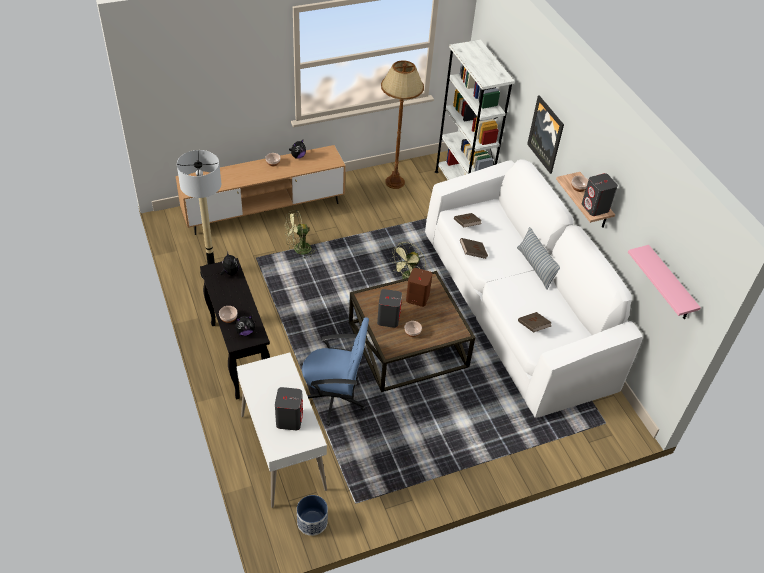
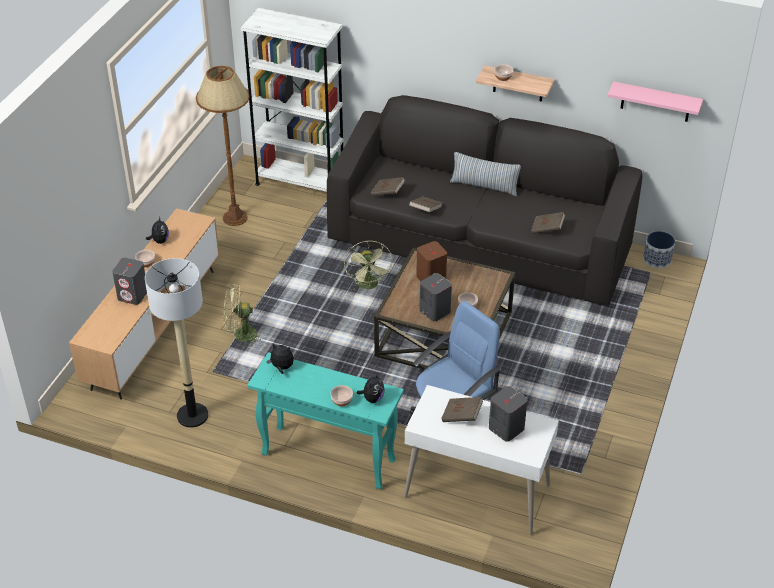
camera: 45 degrees left, 5 degrees down
black console table [200,258,270,399] -> turquoise console table [247,352,404,489]
green fan [285,210,316,259] -> green fan turned 60 degrees clockwise [223,284,264,347]
planter [297,495,328,536] -> planter moved to [643,231,675,268]
white sofa [425,159,642,418] -> black sofa [327,95,643,306]
picture [527,95,564,174] -> none
grey speaker [582,173,618,216] -> grey speaker moved to [112,258,147,305]
none -> brown book [441,397,483,422]

